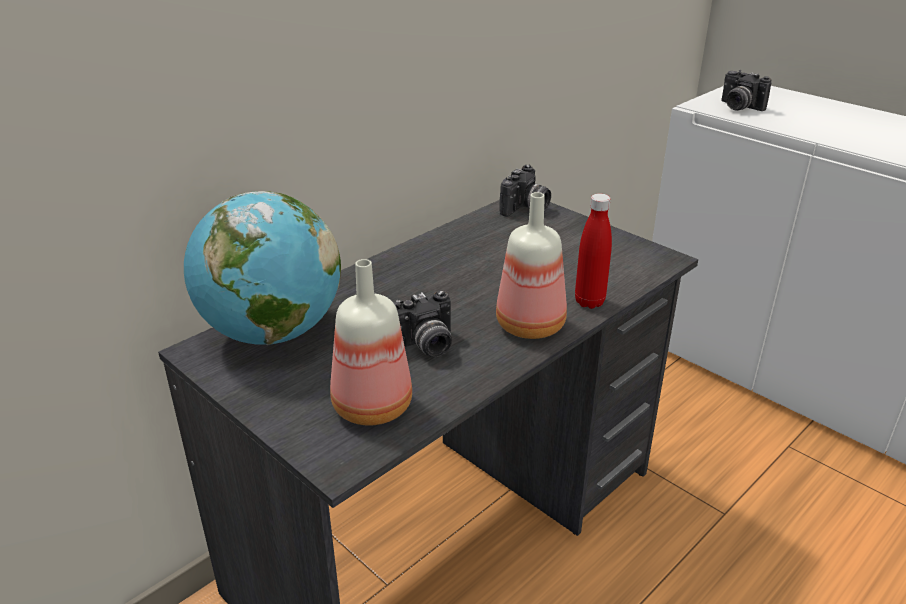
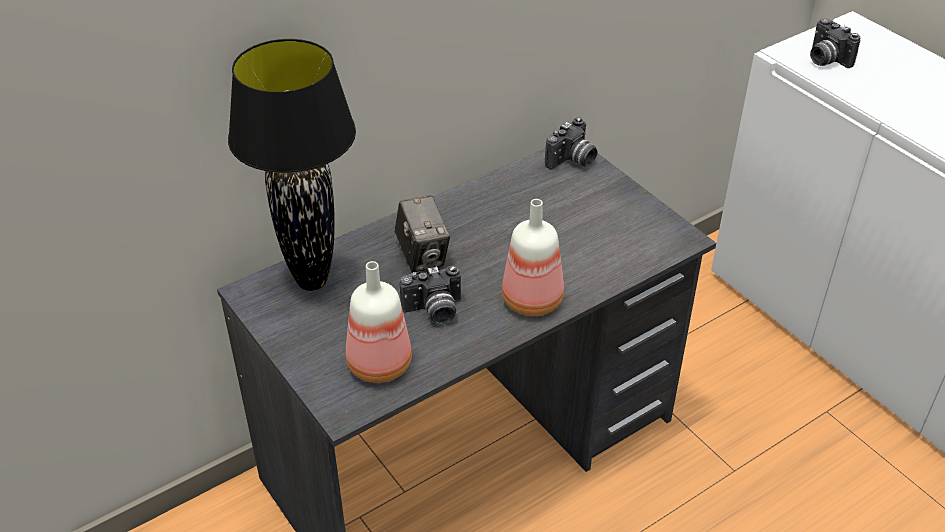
camera: 10 degrees right, 10 degrees up
globe [184,191,341,345] -> black table lamp [228,39,356,291]
red bottle [575,193,612,309] -> none
none -> camera [395,195,450,272]

